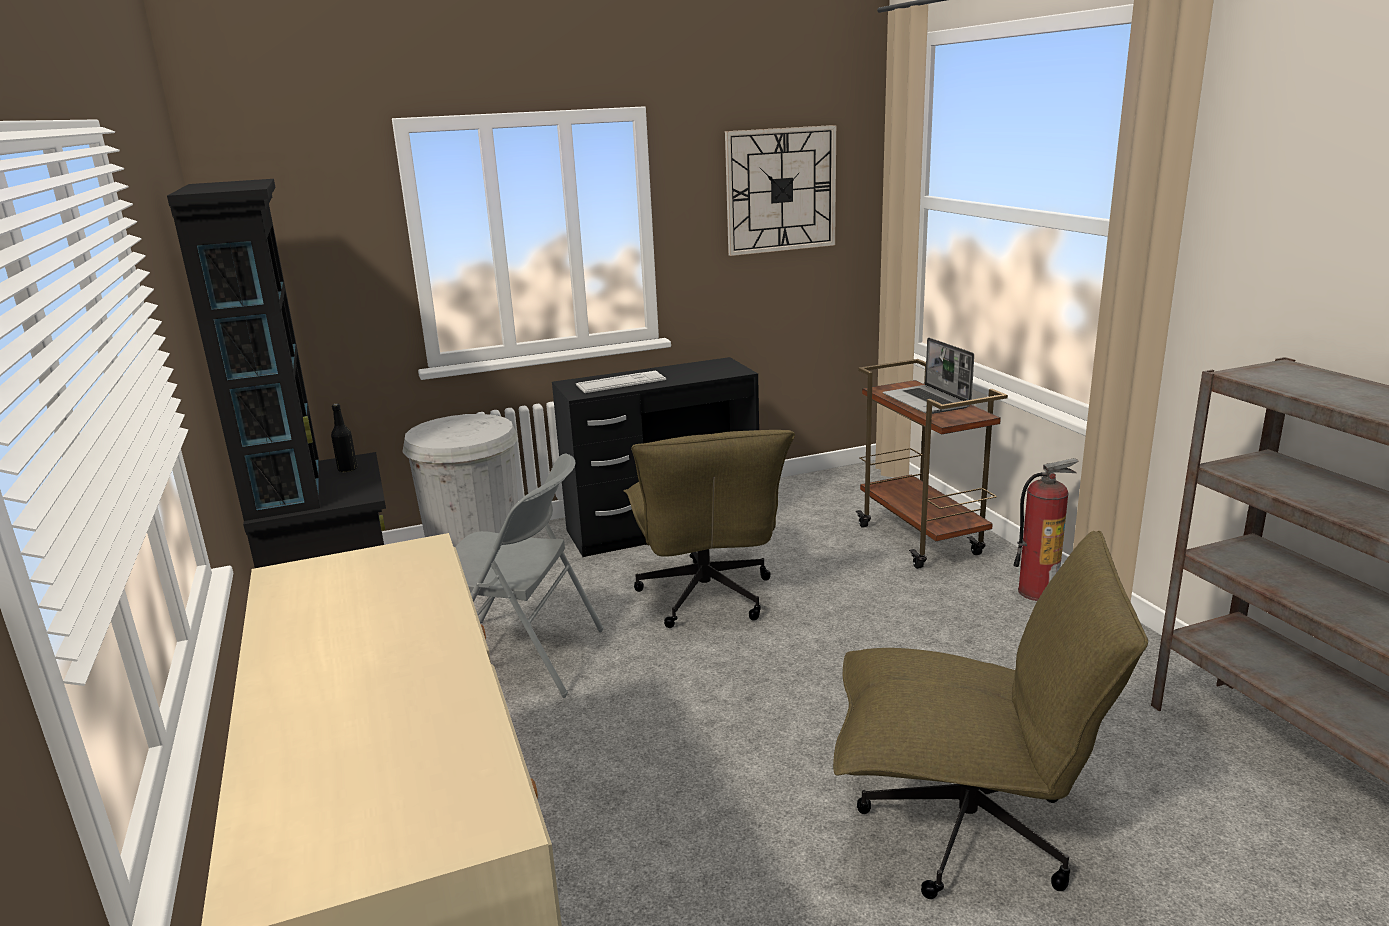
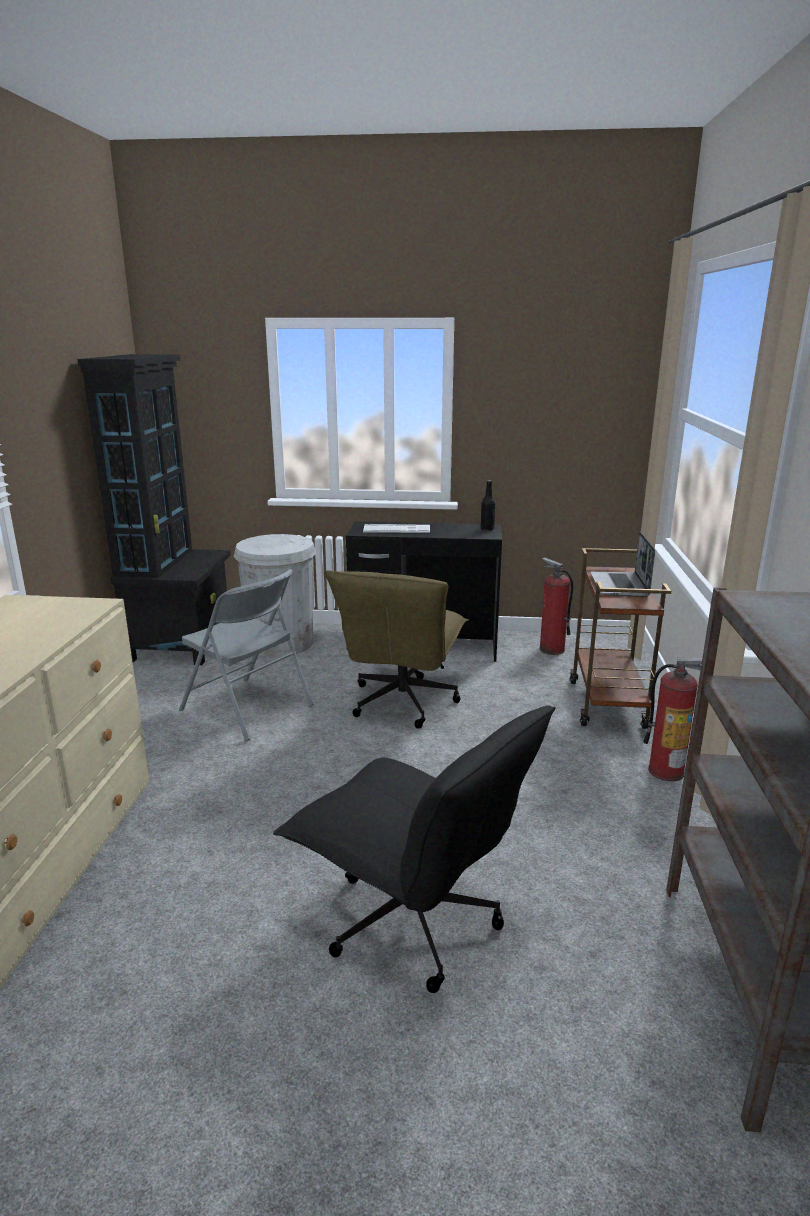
camera: 25 degrees right, 0 degrees up
black bottle [331,404,357,473] -> black bottle moved to [481,480,495,530]
wall clock [725,125,836,256] -> none
beige office chair [833,531,1148,899] -> black office chair [273,705,555,993]
none -> fire extinguisher [539,558,573,655]

